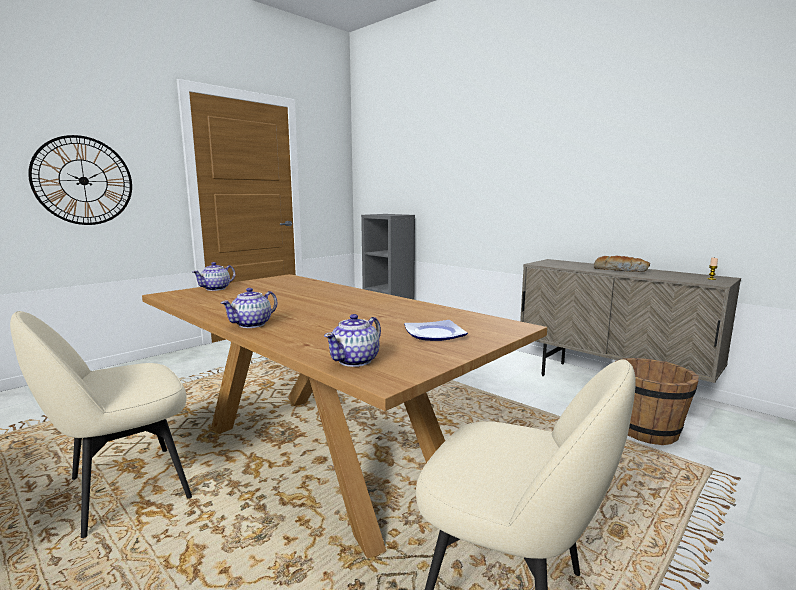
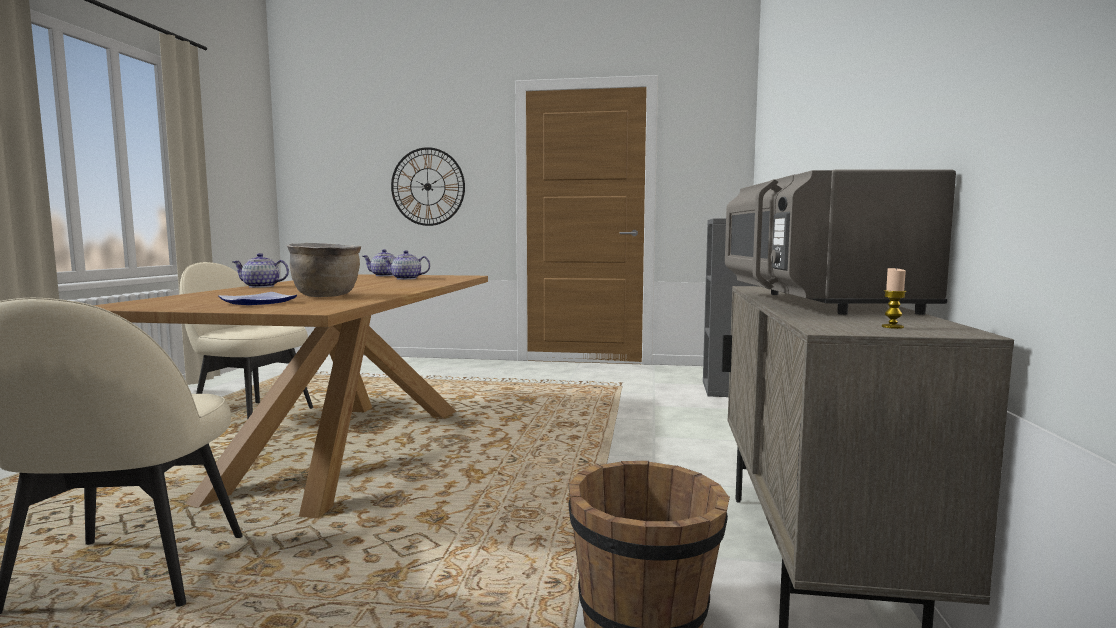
camera: 55 degrees right, 5 degrees down
teapot [324,314,381,367] -> teapot moved to [382,250,430,280]
bread [594,256,650,272] -> grey microwave [725,169,956,315]
none -> brown cooking pot [287,243,361,297]

